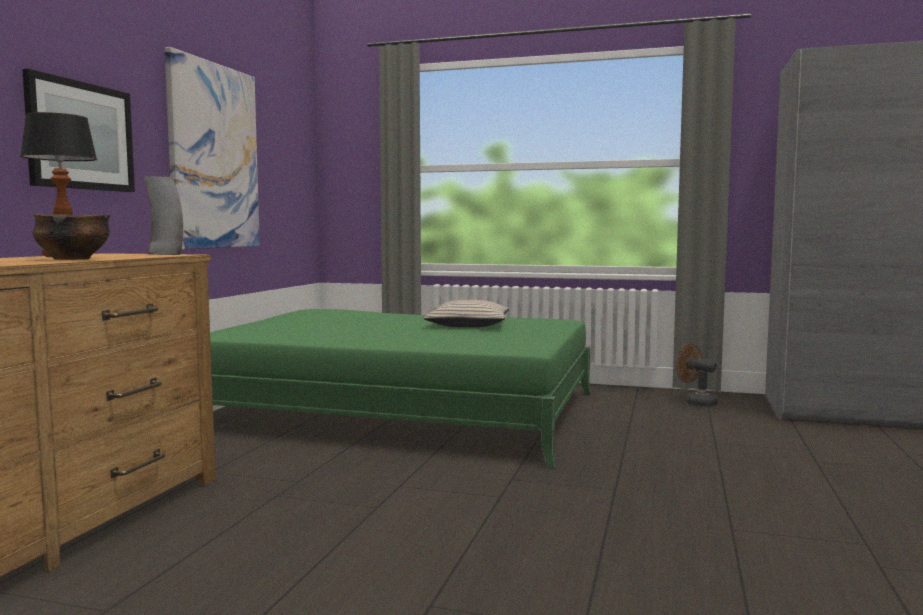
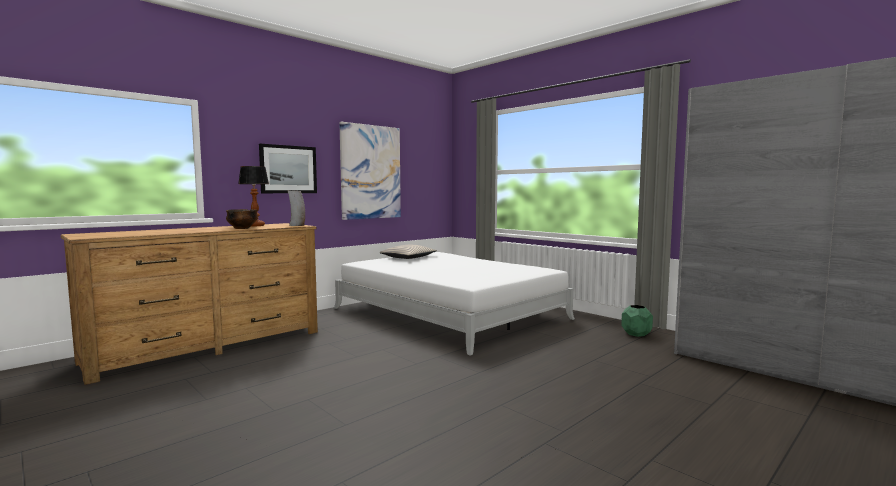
camera: 30 degrees right, 0 degrees up
green bed [210,309,592,468] -> white bed [334,252,575,356]
beige pillow [424,300,509,327] -> beige pillow moved to [379,244,437,259]
brown fan [676,344,718,407] -> green planter [621,305,653,337]

